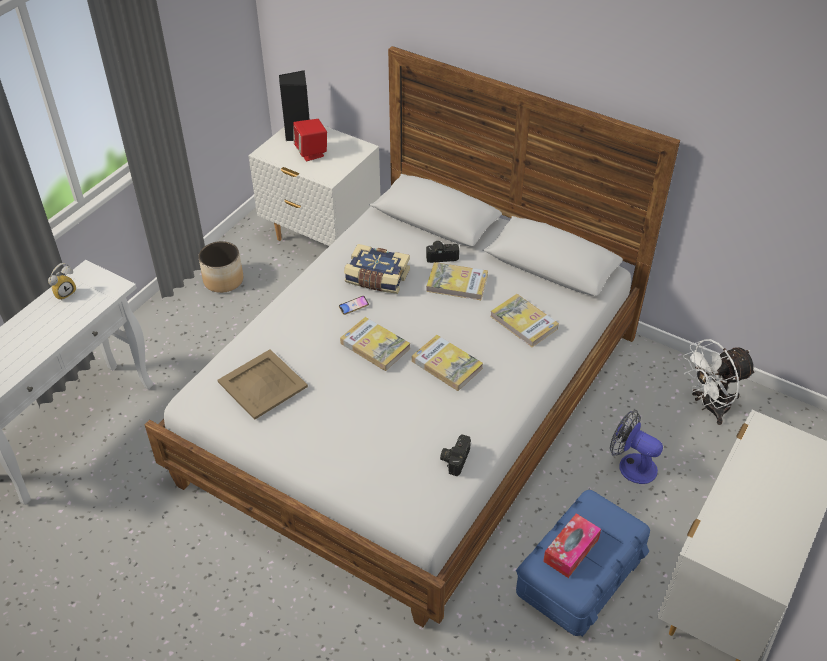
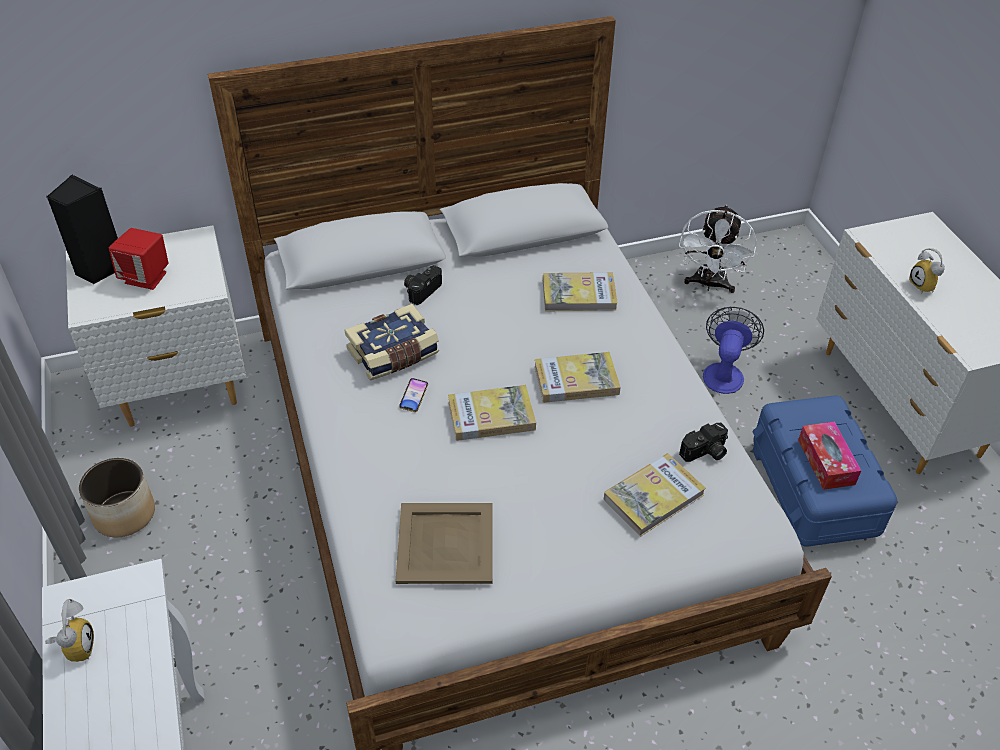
camera: 50 degrees left, 0 degrees up
book [426,262,488,300] -> book moved to [604,453,706,537]
camera [440,434,471,476] -> camera turned 90 degrees counterclockwise [679,423,728,462]
fan [610,410,663,484] -> fan turned 120 degrees clockwise [703,307,764,394]
none -> alarm clock [909,248,945,293]

